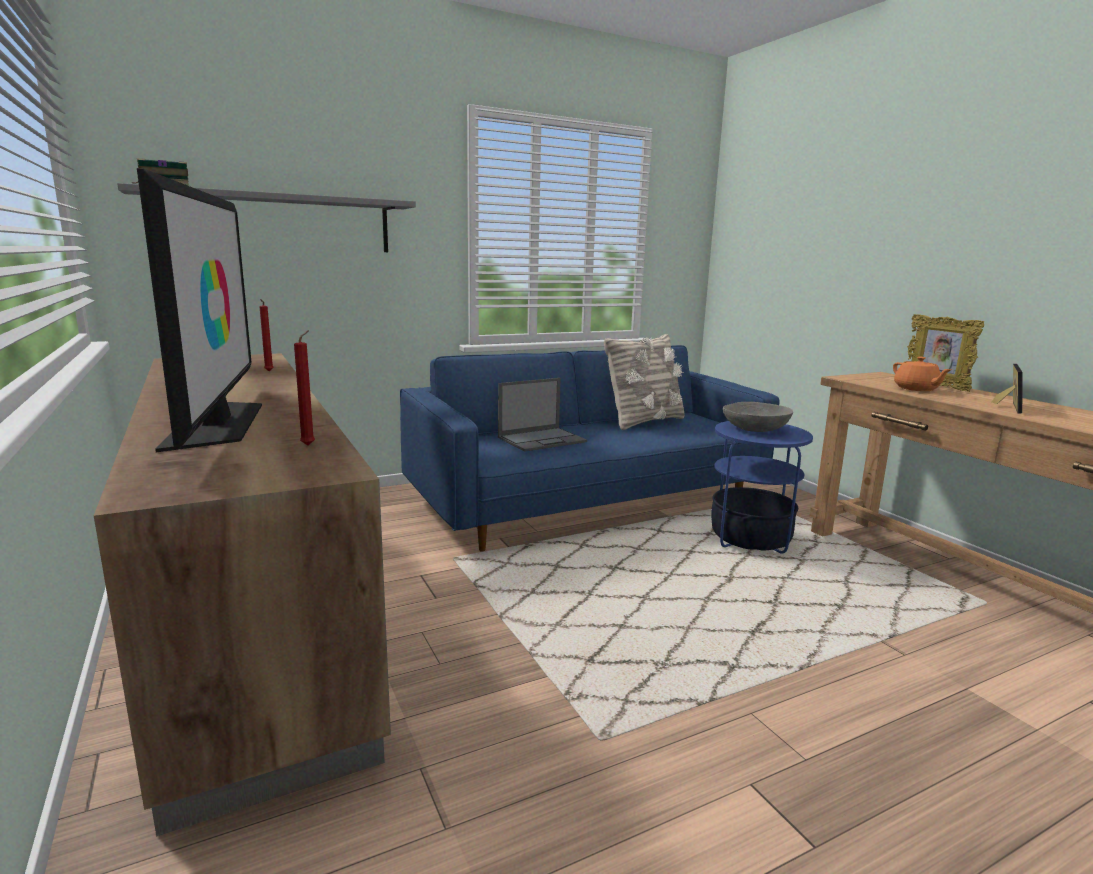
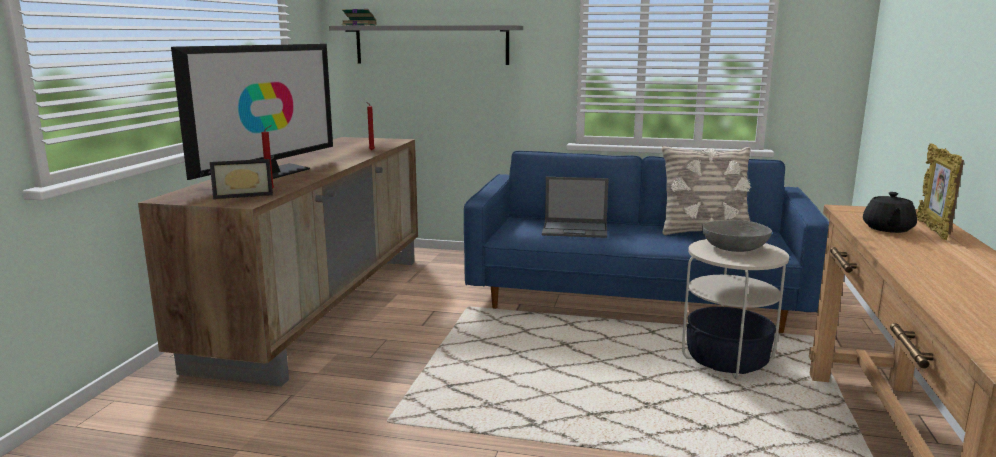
camera: 40 degrees right, 0 degrees up
blue side table [711,421,813,554] -> beige side table [682,239,789,379]
orange teapot [893,357,952,391] -> black teapot [863,192,917,233]
picture frame [992,364,1023,414] -> picture frame moved to [210,159,273,199]

